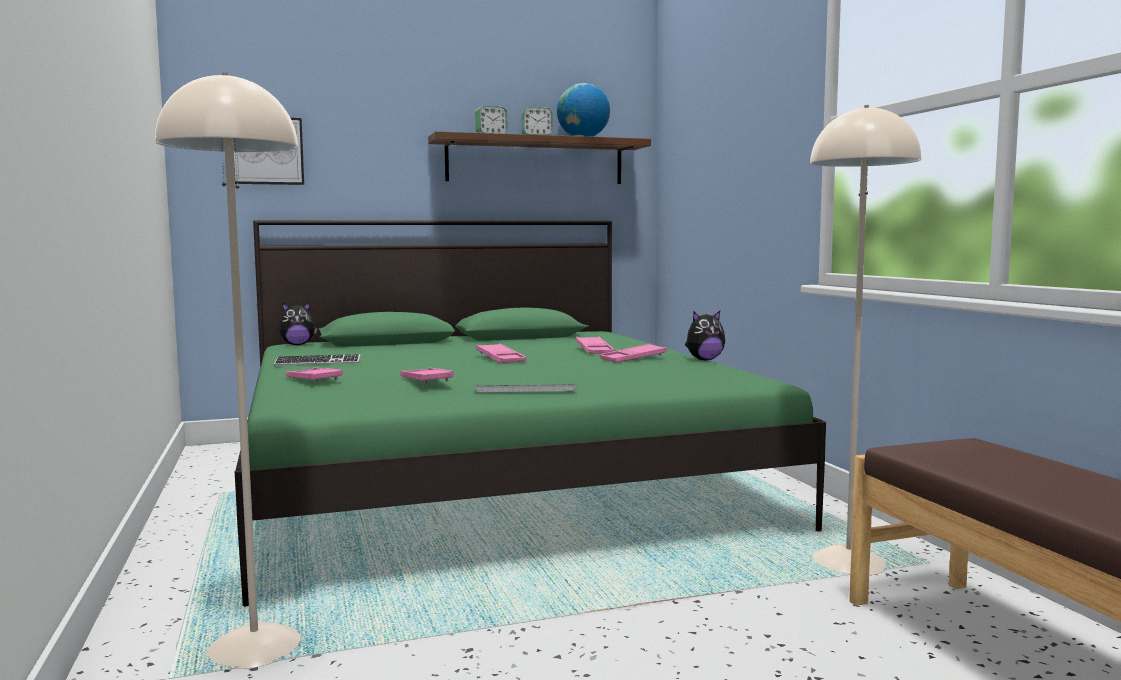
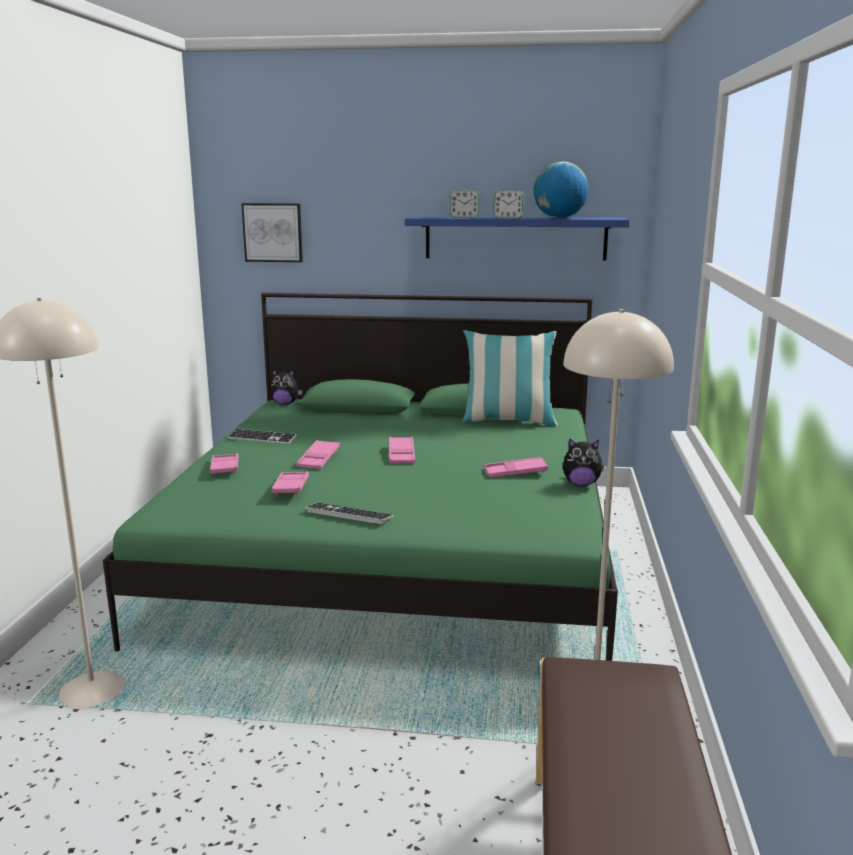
camera: 25 degrees right, 10 degrees up
brown shelf [428,131,651,184] -> blue shelf [405,216,630,261]
pink tray [575,337,614,354] -> pink tray moved to [296,440,340,469]
none -> pillow [463,330,558,426]

